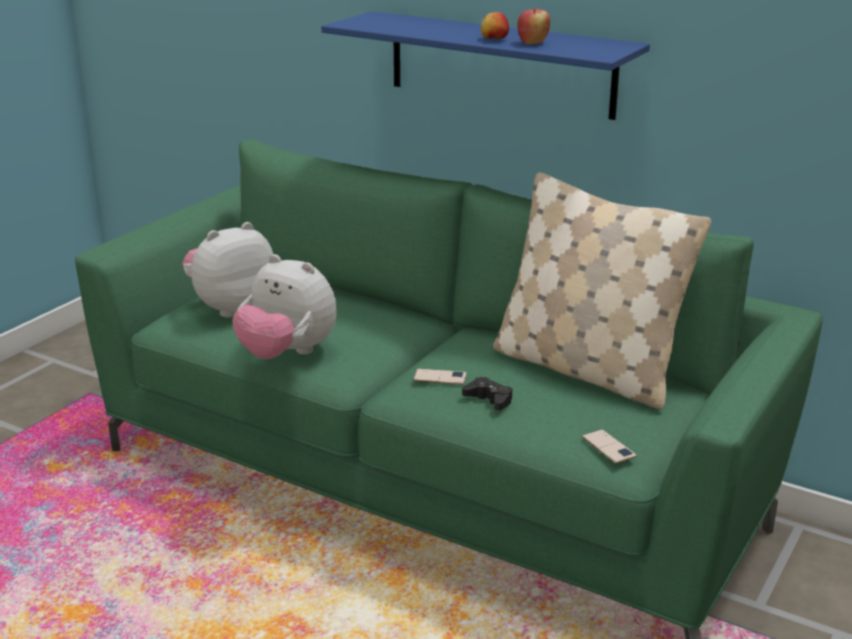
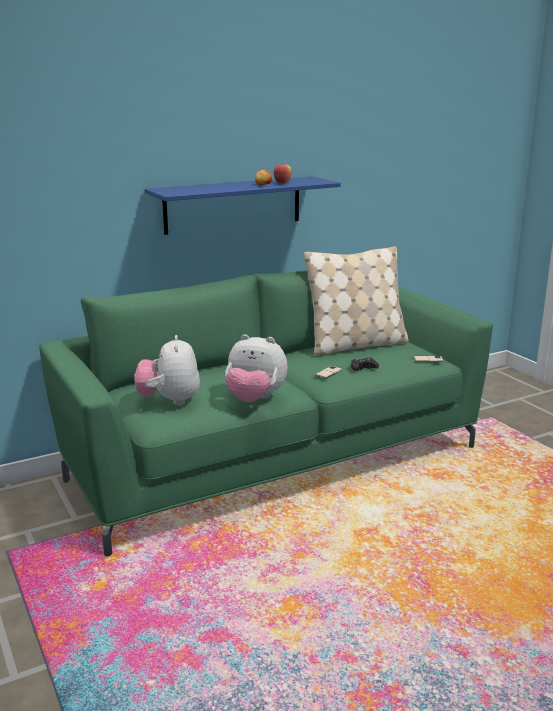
camera: 60 degrees left, 5 degrees down
plush toy [233,254,337,359] -> plush toy turned 45 degrees clockwise [225,334,288,402]

